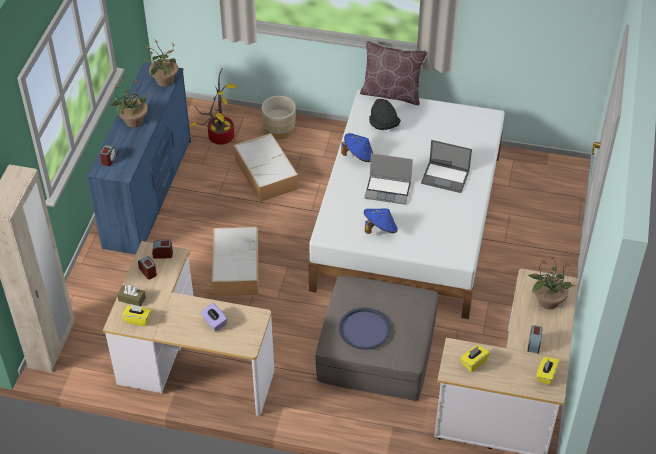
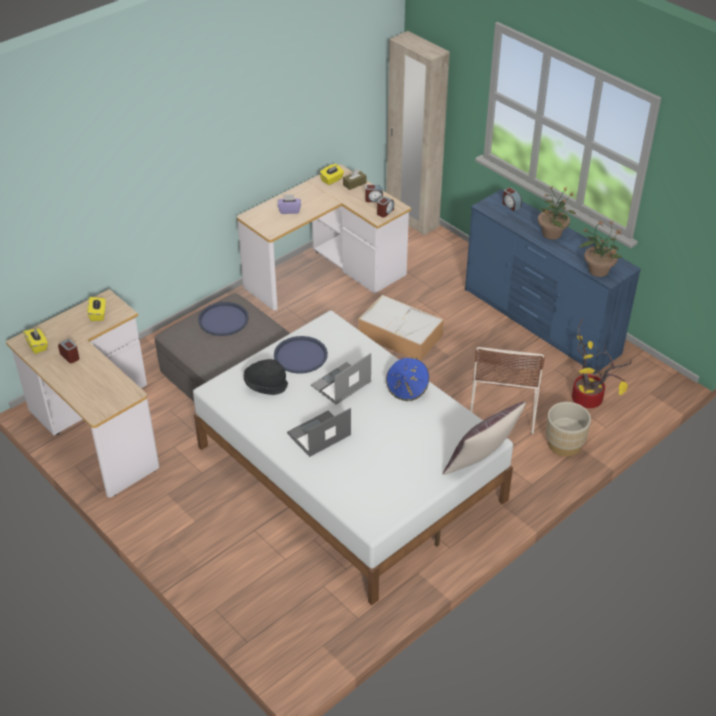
camera: 125 degrees right, 5 degrees down
storage box [234,133,298,202] -> brown chair [470,347,545,434]
blue hat [364,208,398,234] -> blue tray [274,336,328,374]
black hat [369,98,401,130] -> black hat moved to [244,359,288,395]
potted plant [528,256,576,309] -> none

